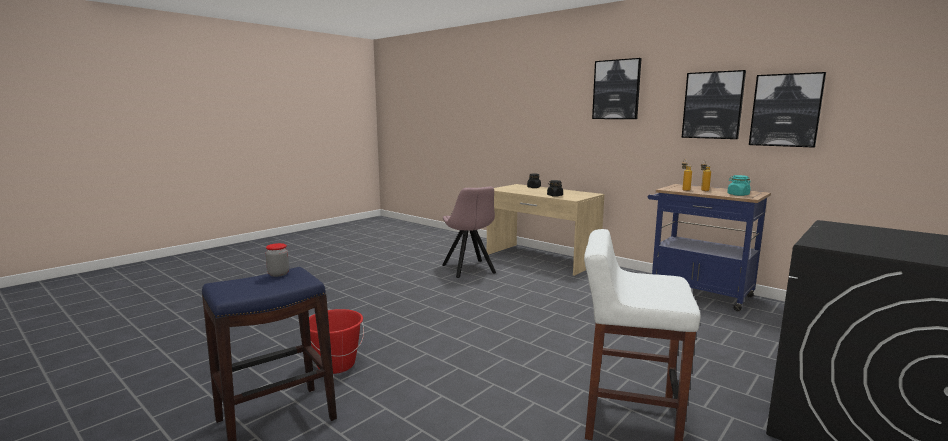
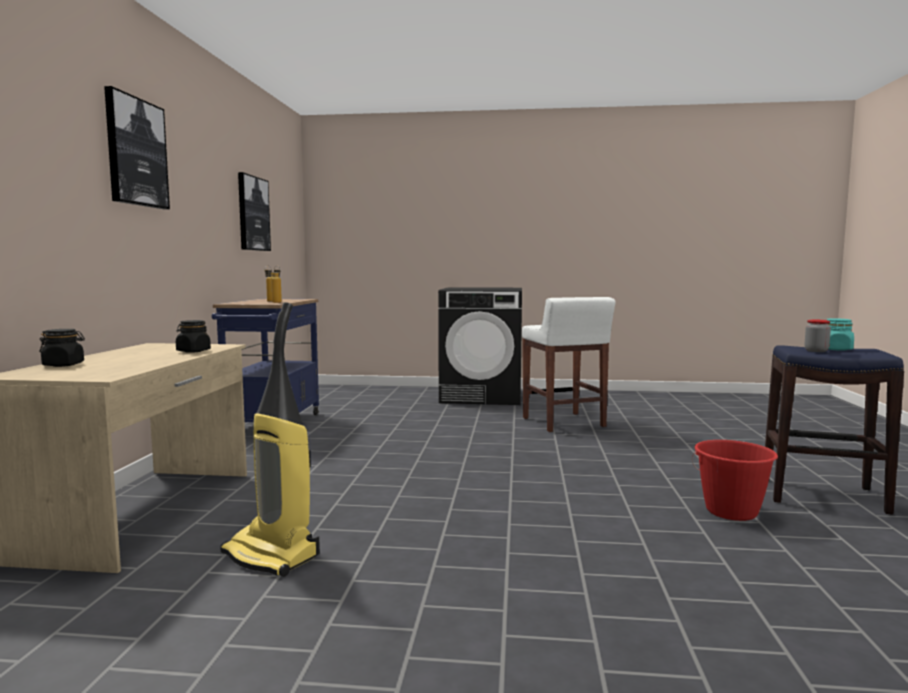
camera: 125 degrees left, 5 degrees down
pink chair [442,186,496,278] -> vacuum cleaner [220,302,320,577]
picture [682,70,746,139] -> none
turquoise jar [727,175,751,196] -> turquoise jar moved to [827,318,854,351]

